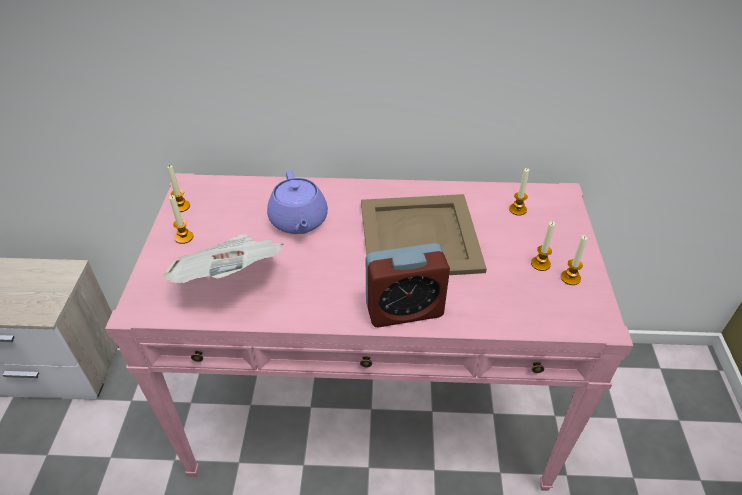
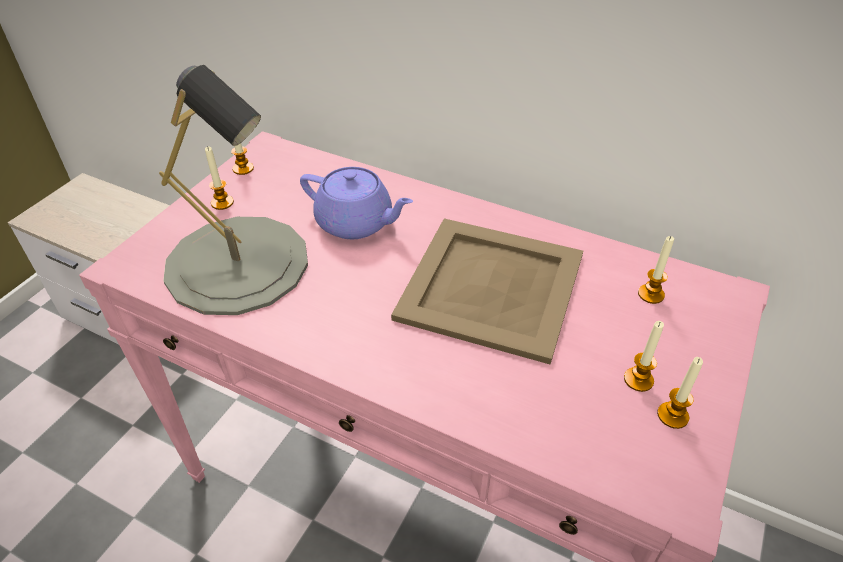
camera: 25 degrees right, 0 degrees up
newspaper [163,234,284,283] -> grey table lamp [159,65,308,315]
purple teapot [267,170,328,234] -> purple teapot turned 75 degrees counterclockwise [300,167,413,239]
alarm clock [366,243,450,327] -> none

